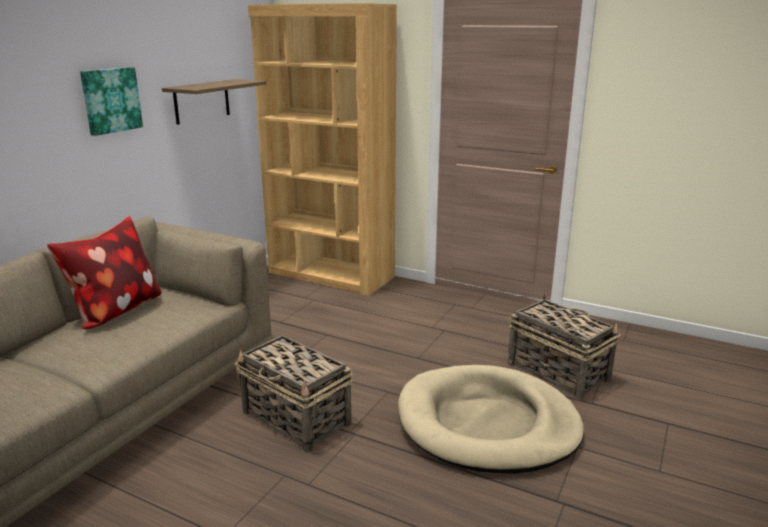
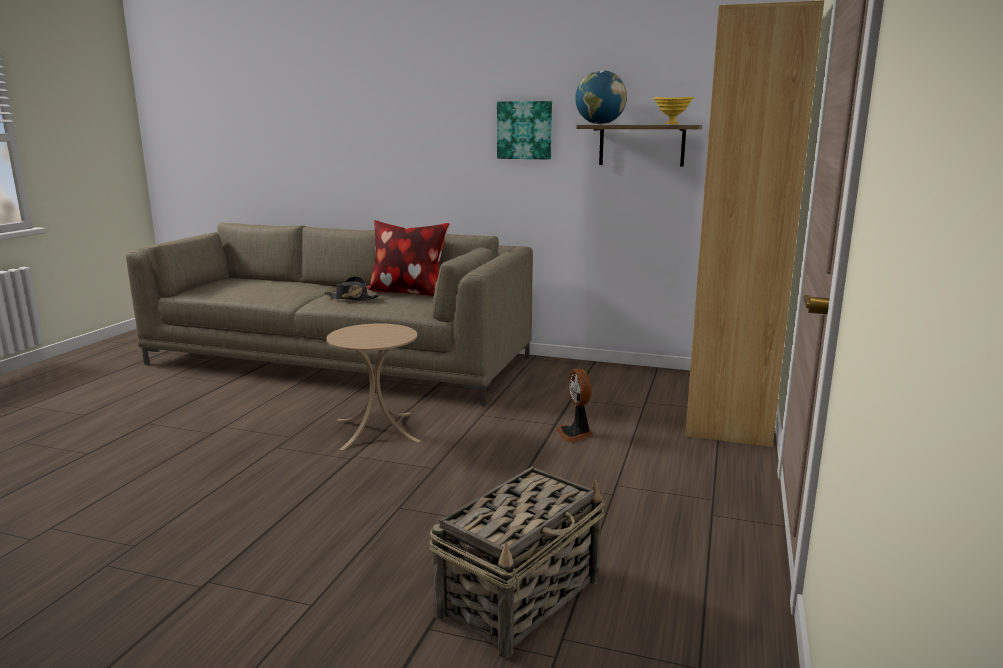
camera: 80 degrees right, 5 degrees down
basket [234,335,352,453] -> beige side table [326,323,421,451]
beige dog bed [398,365,584,474] -> none
none -> black hat [324,276,381,301]
none -> fan [556,369,593,443]
none -> globe [575,70,627,124]
none -> yellow bowl [653,97,694,124]

